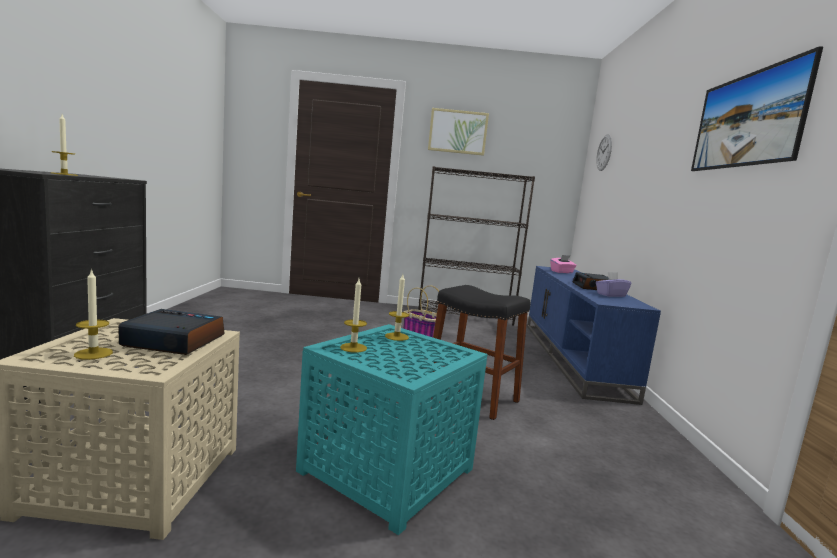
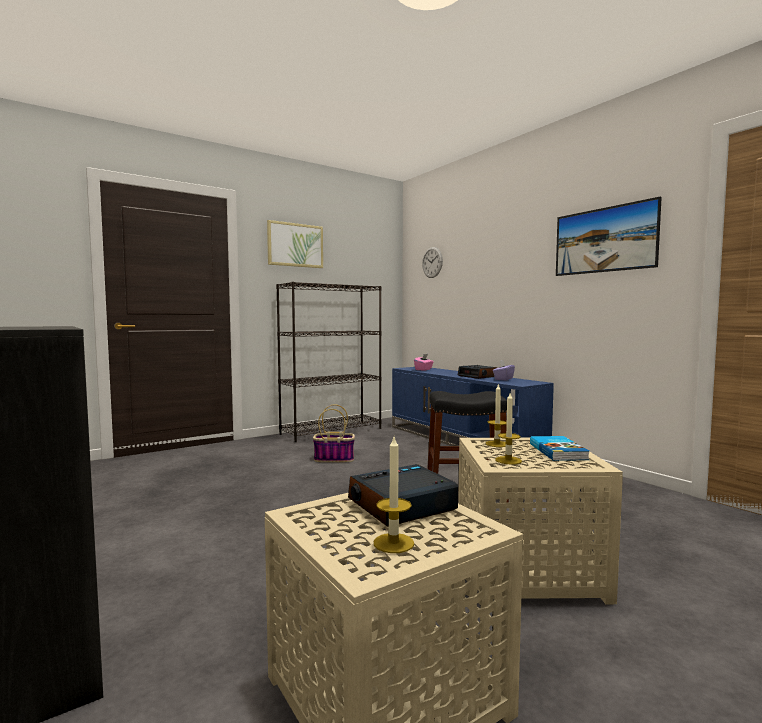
camera: 35 degrees left, 5 degrees down
candle [51,114,78,176] -> none
turquoise side table [296,324,488,535] -> beige side table [458,437,623,604]
none -> book [530,436,590,461]

